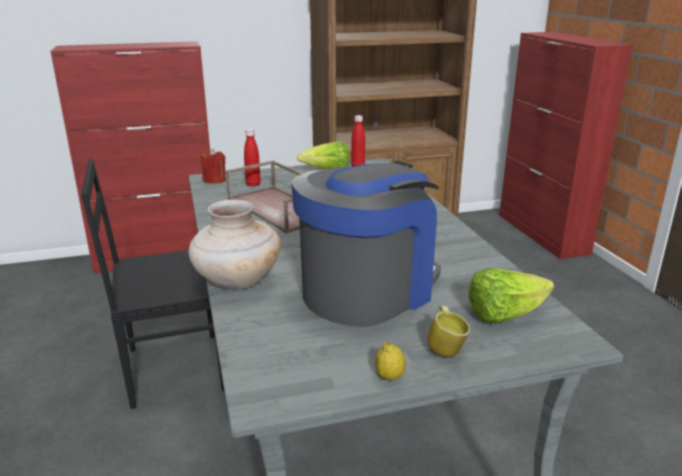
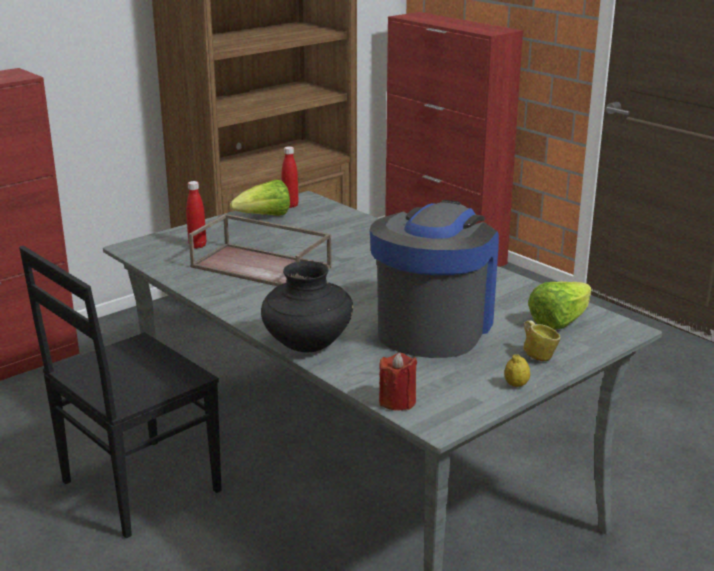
camera: 25 degrees left, 0 degrees up
beige vase [189,200,281,290] -> black vase [261,261,353,353]
red candle [201,149,226,184] -> red candle moved to [379,353,417,411]

